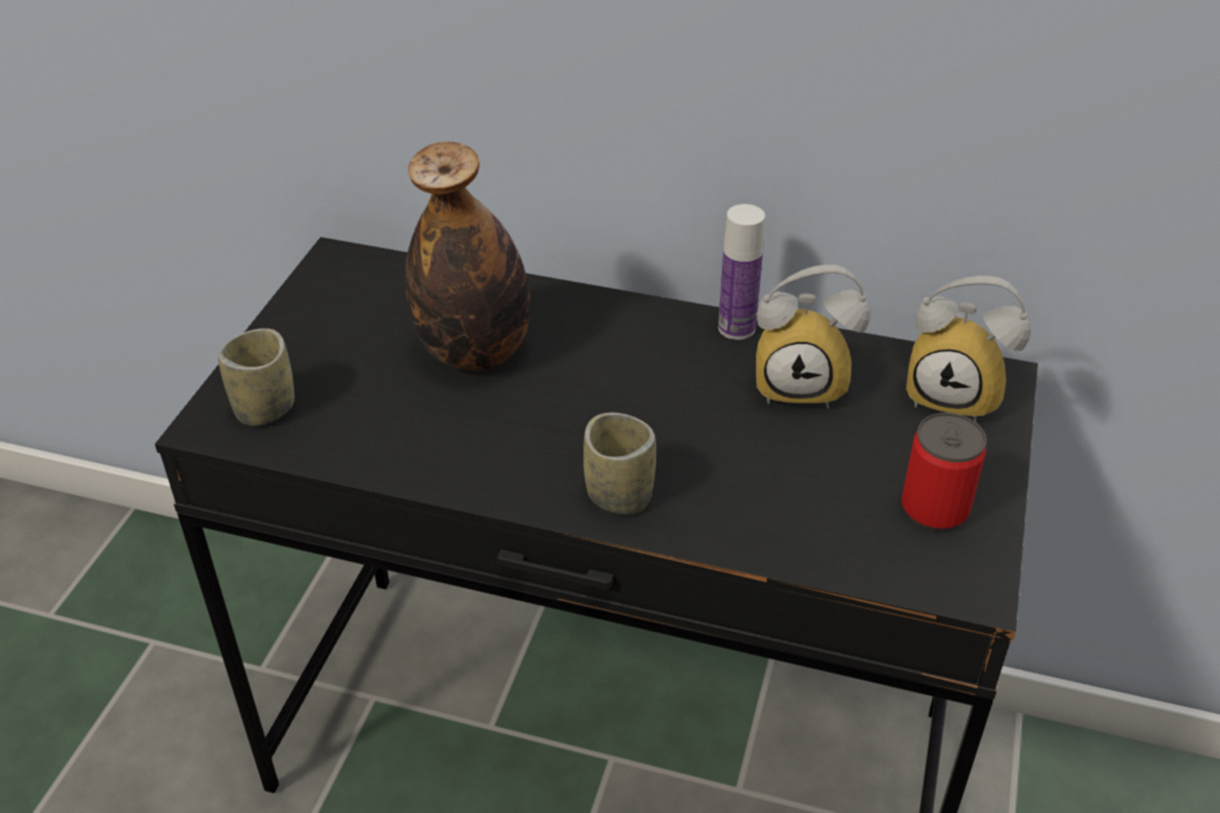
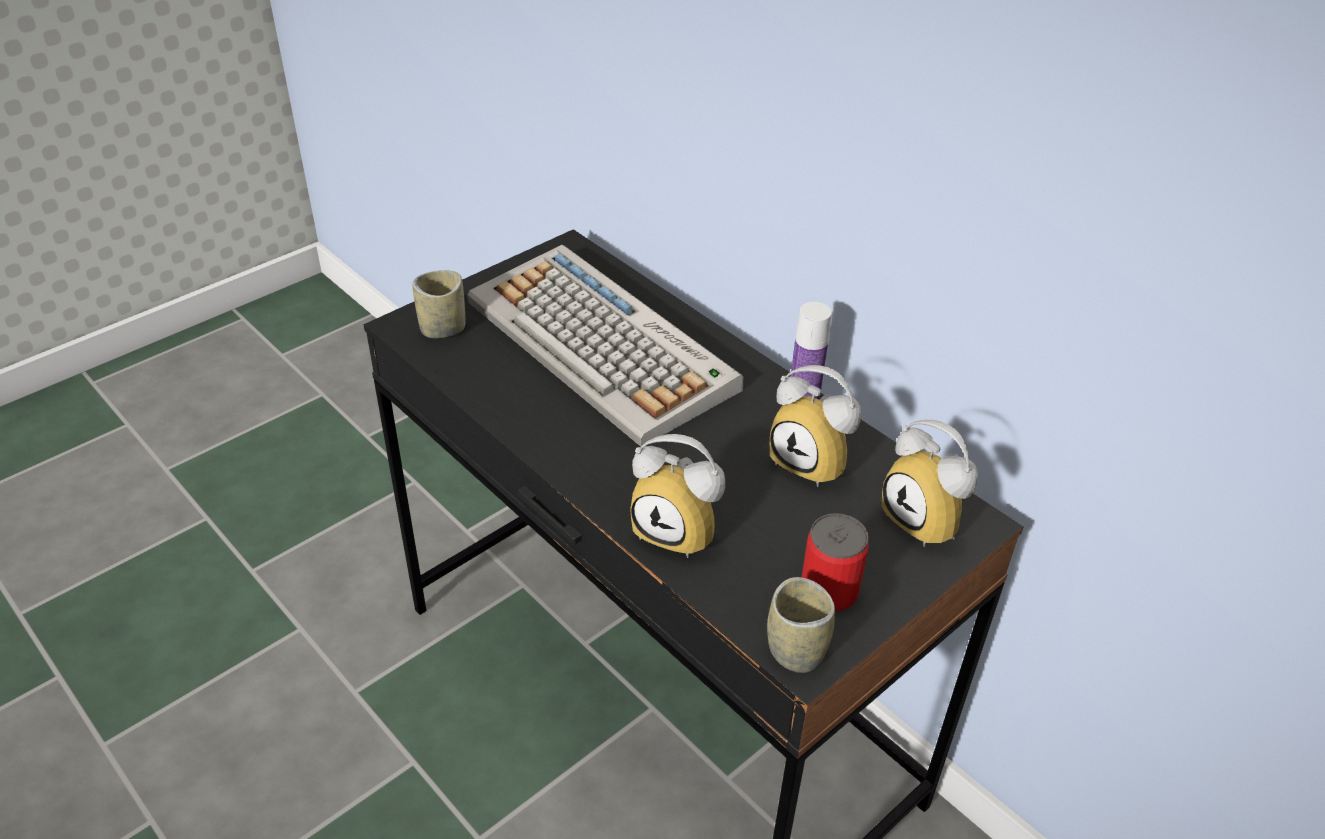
camera: 30 degrees right, 0 degrees up
bottle [405,142,530,371] -> keyboard [467,245,743,447]
cup [583,413,656,515] -> cup moved to [767,577,835,673]
none -> alarm clock [630,434,725,558]

